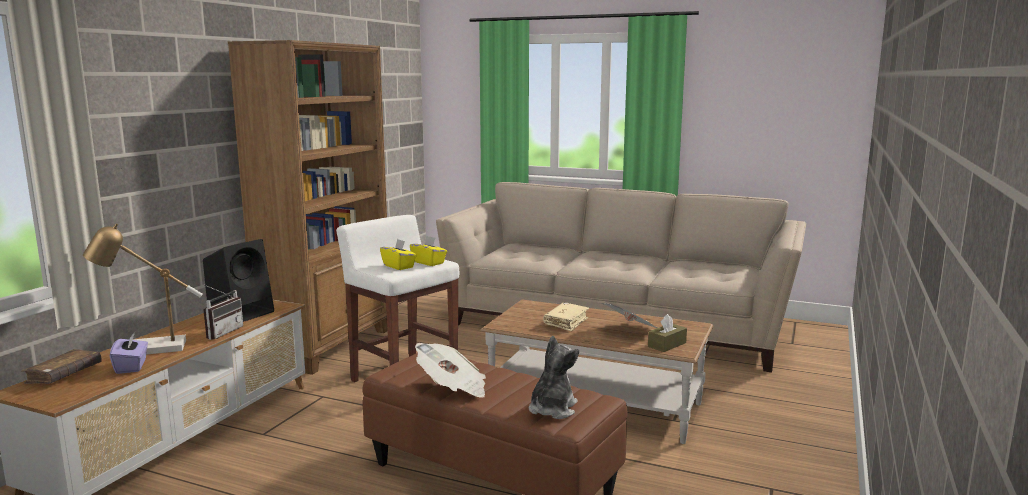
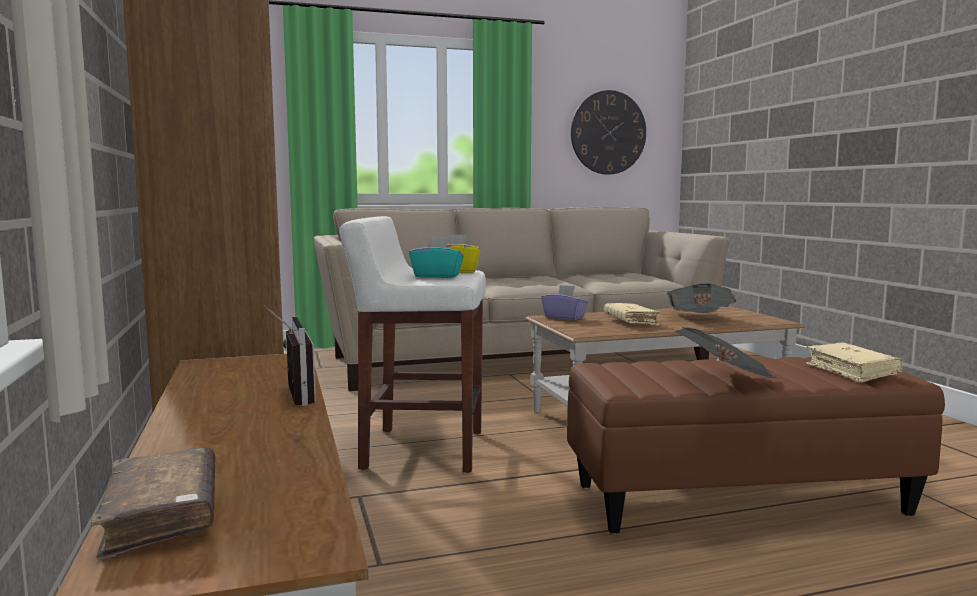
camera: 40 degrees left, 5 degrees down
table lamp [83,223,203,355] -> none
purple tissue box [110,332,148,374] -> purple tissue box moved to [541,285,588,320]
black speaker [203,239,274,322] -> none
yellow tissue box [380,239,417,270] -> turquoise tissue box [409,237,464,278]
plush toy [529,336,579,419] -> beige book [806,343,903,383]
brown tissue box [648,314,687,352] -> none
none -> wall clock [571,90,646,175]

